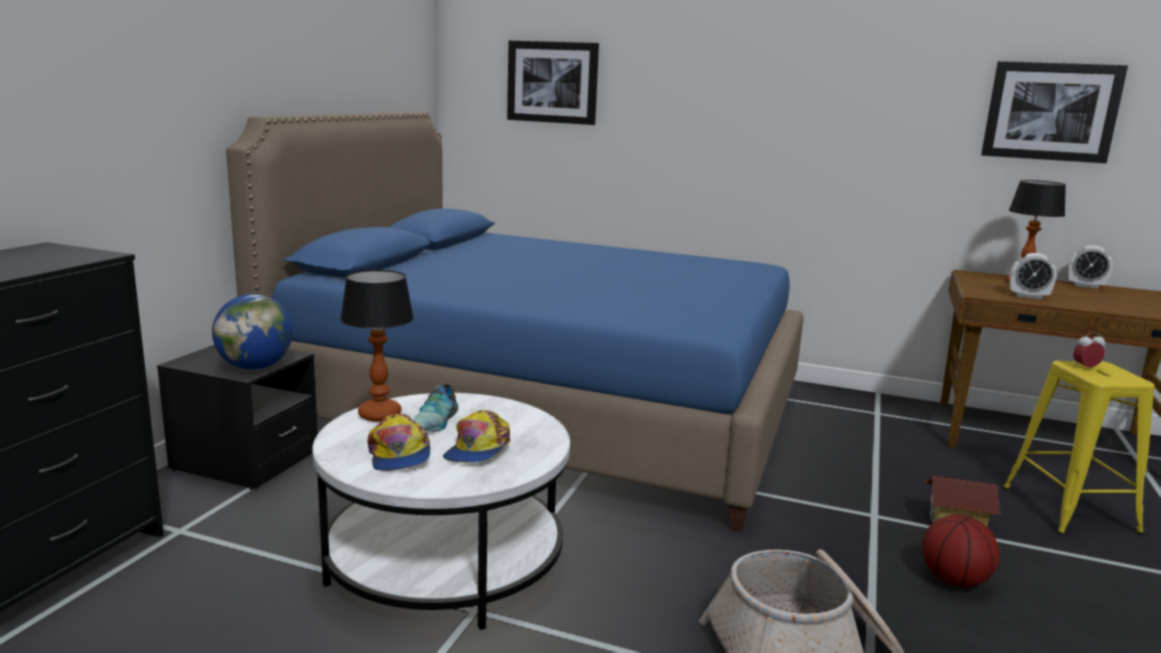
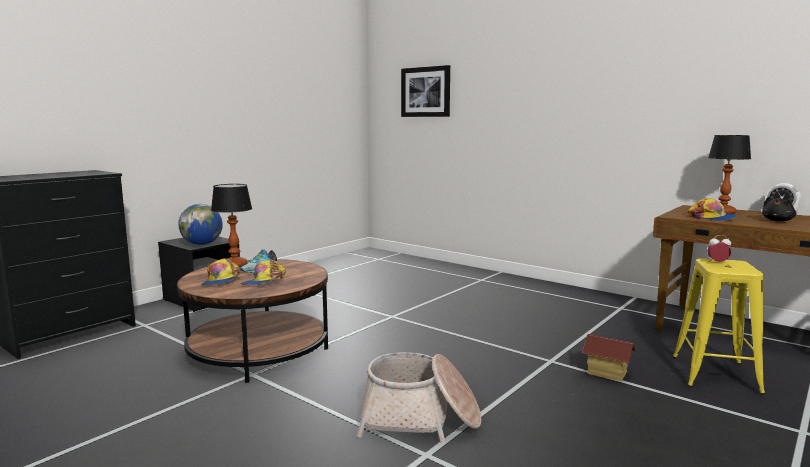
camera: 20 degrees right, 5 degrees down
blue bed [226,112,804,531] -> none
white coffee table [312,393,570,630] -> brown coffee table [177,259,328,383]
basketball [922,515,1000,587] -> none
picture [981,61,1128,163] -> none
alarm clock [1010,253,1057,299] -> cap [687,198,737,221]
none -> black plush toy [762,196,796,221]

